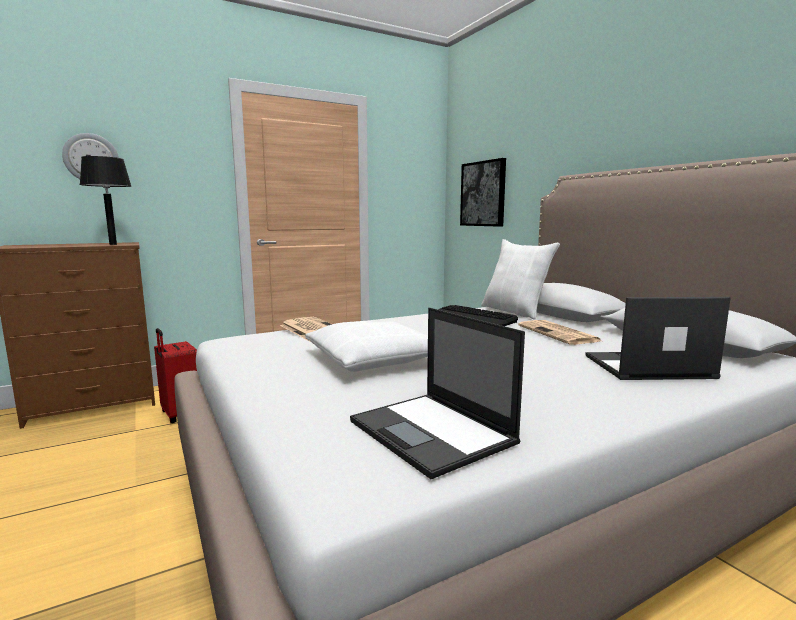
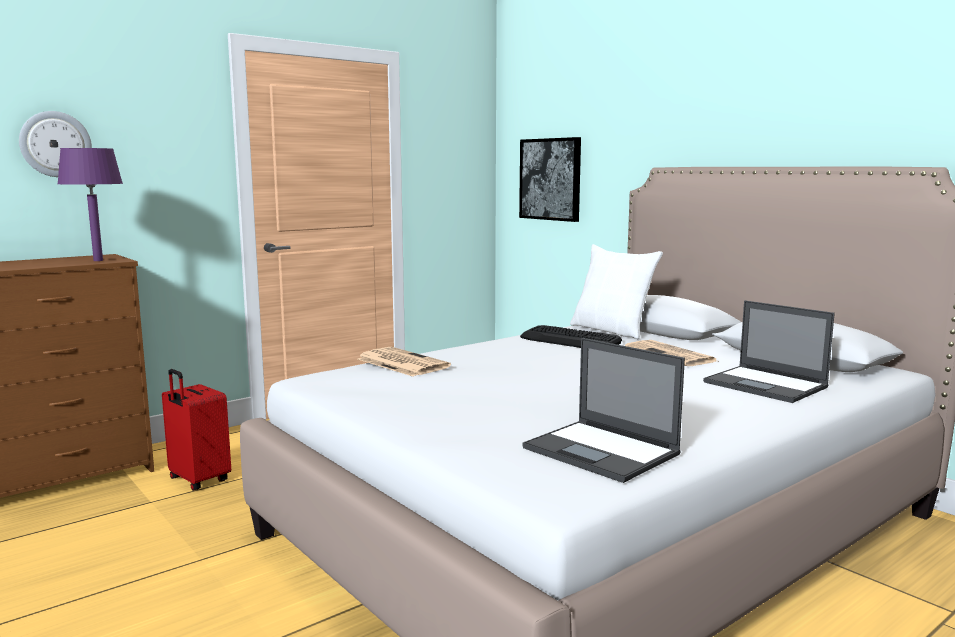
camera: 10 degrees left, 0 degrees up
black table lamp [79,156,131,245] -> purple table lamp [57,148,123,261]
white pillow [305,321,428,372] -> none
laptop [585,297,731,380] -> laptop turned 120 degrees counterclockwise [703,300,835,403]

